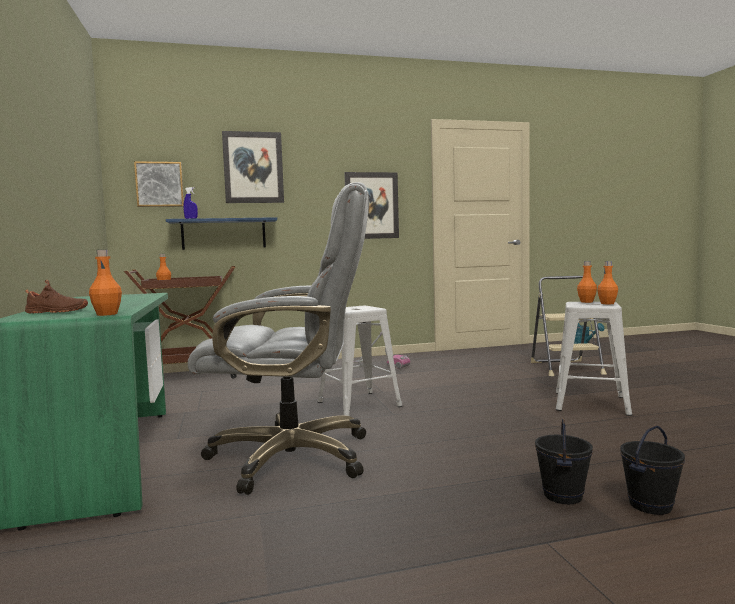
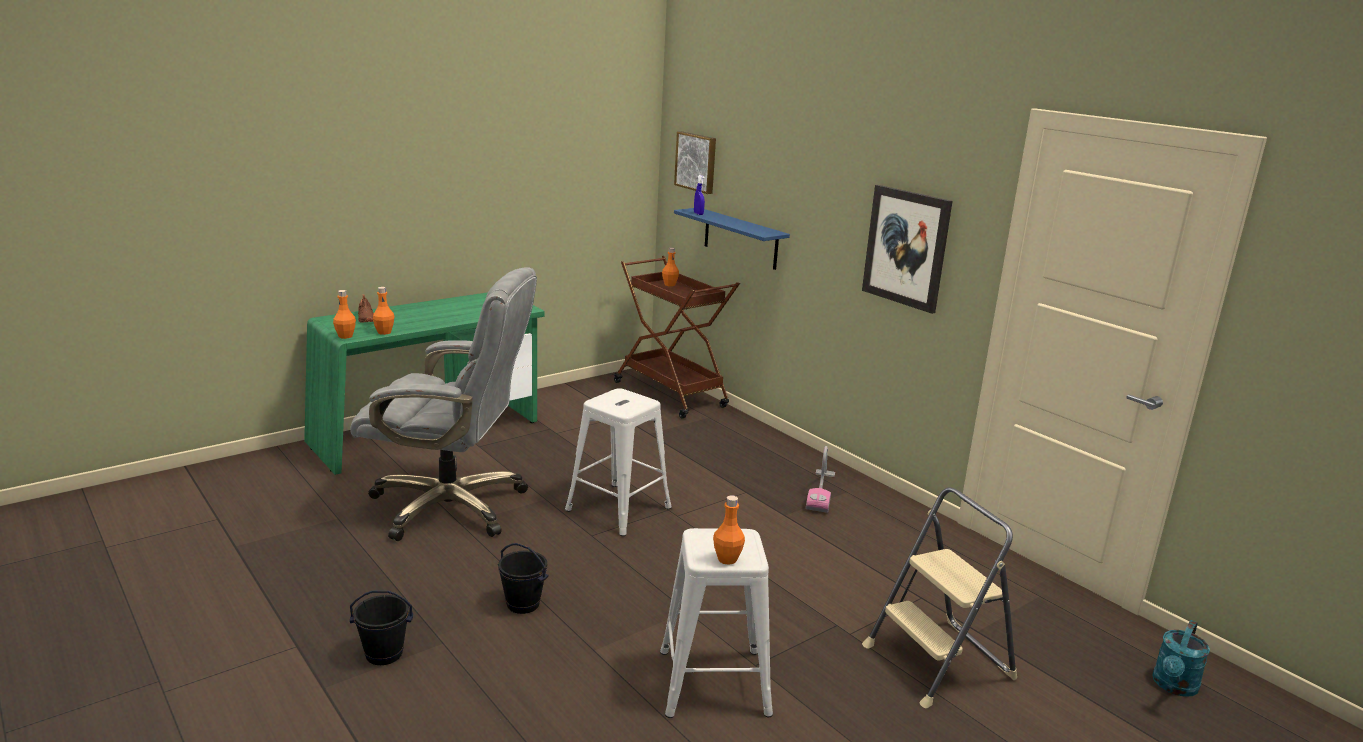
camera: 65 degrees right, 15 degrees up
grey office chair [188,182,369,495] -> grey office chair turned 60 degrees counterclockwise [350,267,537,541]
picture [222,131,284,203] -> none
orange bottle [577,261,597,303] -> orange bottle moved to [373,287,394,335]
black bucket [620,425,685,515] -> black bucket moved to [498,543,549,614]

